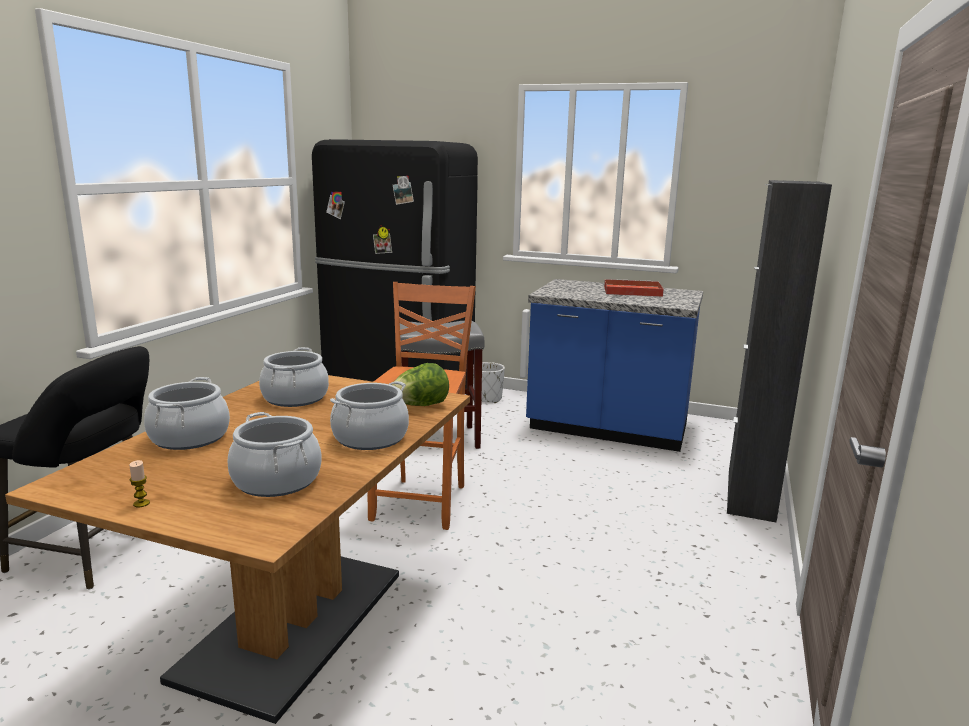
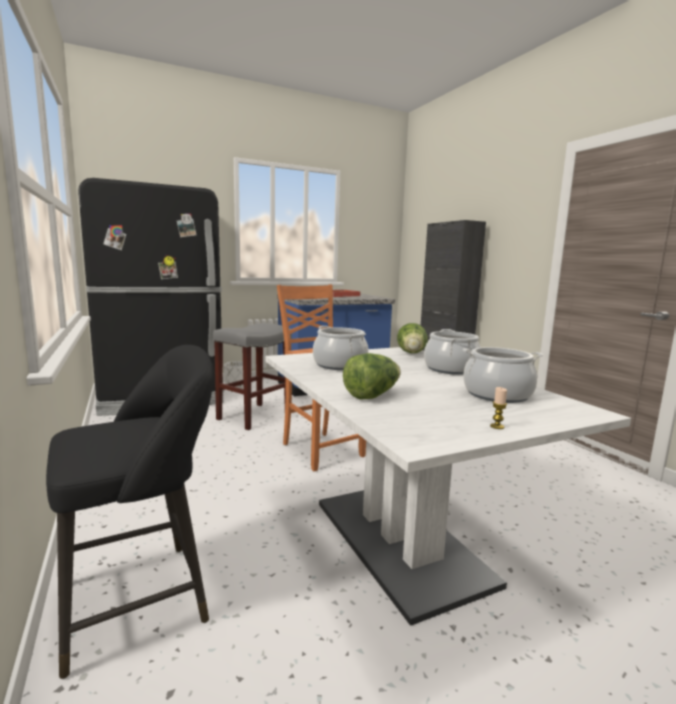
camera: 45 degrees left, 5 degrees down
brown dining table [5,375,470,724] -> white dining table [265,347,631,626]
cooking pot [144,377,230,450] -> lettuce [343,353,401,399]

